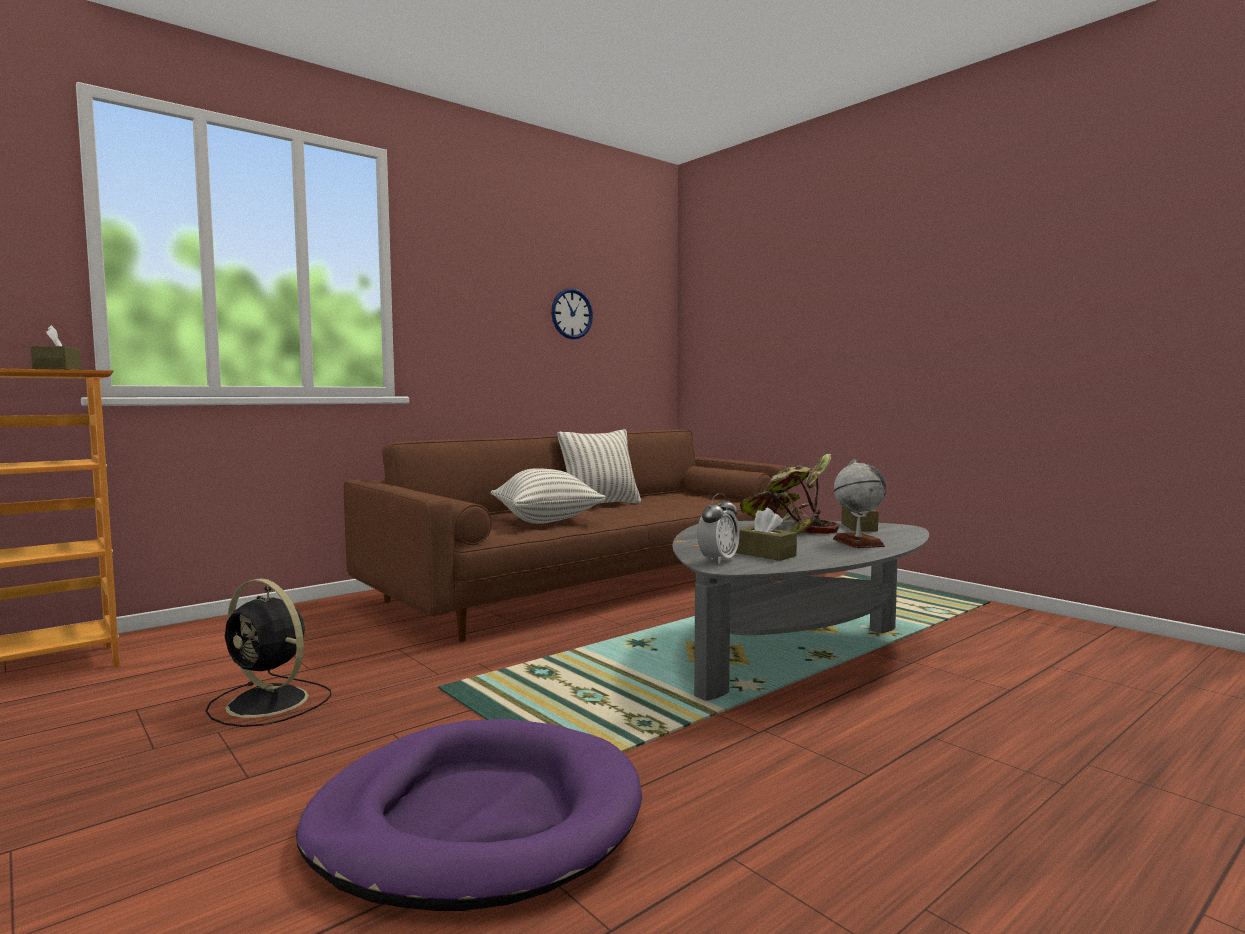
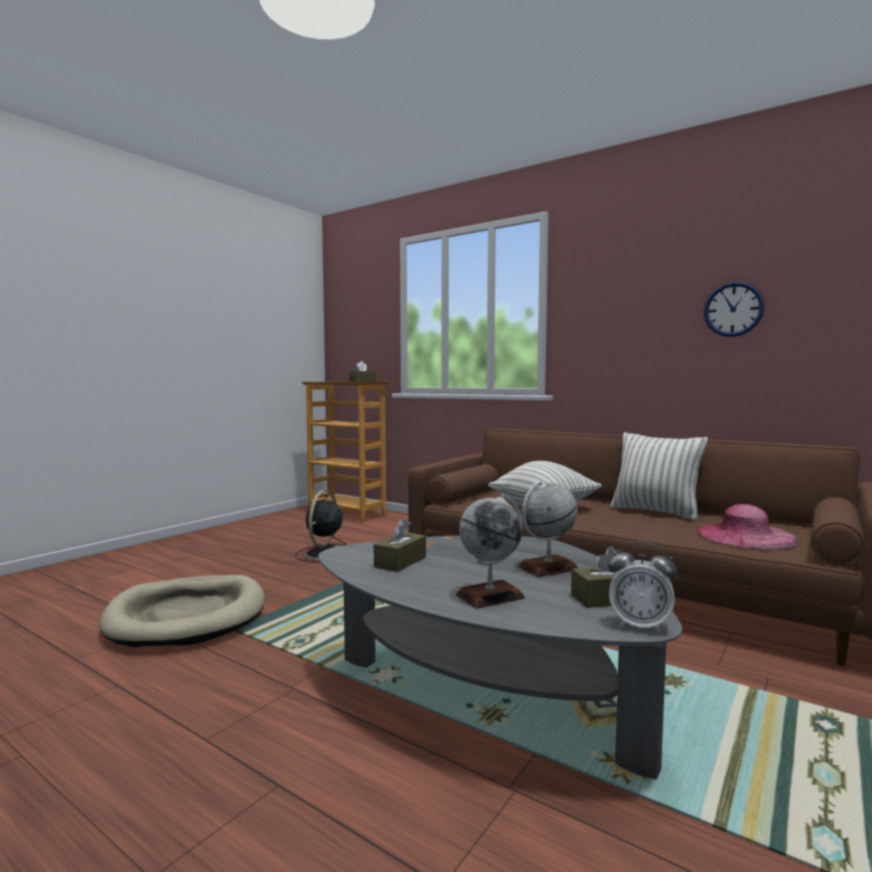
camera: 75 degrees right, 0 degrees up
purple dog bed [296,719,642,911] -> beige dog bed [99,575,265,647]
alarm clock [697,493,740,564] -> alarm clock moved to [608,542,677,633]
potted plant [740,454,839,534] -> globe [518,481,578,577]
none -> pink hat [697,504,798,549]

